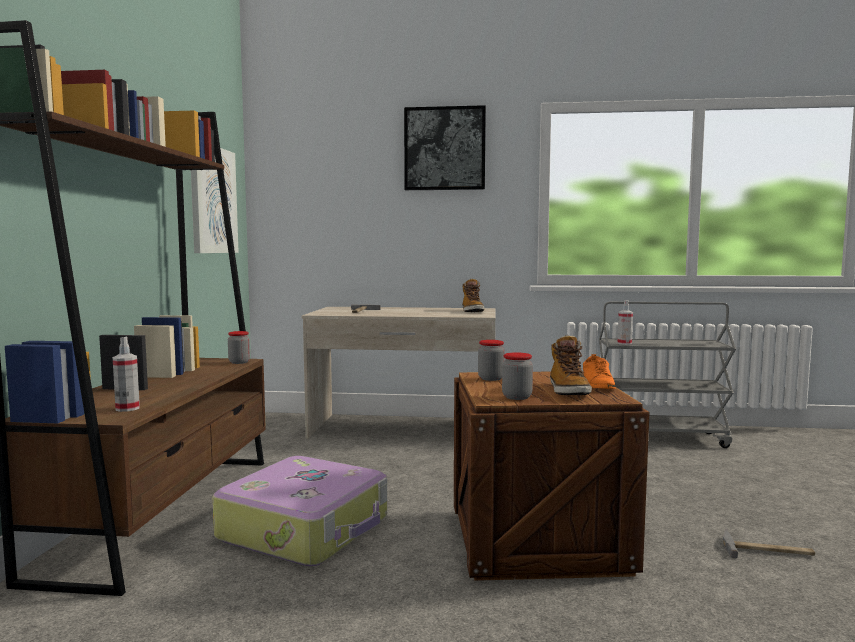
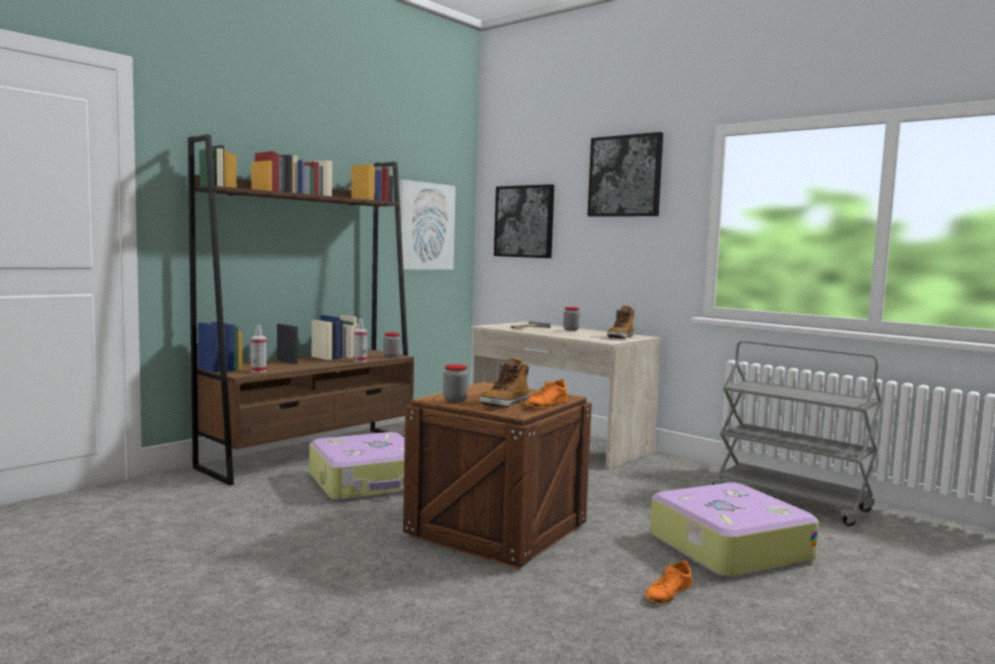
camera: 35 degrees right, 0 degrees up
jar [478,340,505,381] -> jar moved to [563,307,580,331]
spray bottle [618,300,633,345] -> spray bottle moved to [354,319,367,362]
hammer [723,529,815,558] -> orange shoe [645,560,692,604]
none -> picture [494,184,554,258]
none -> suitcase [650,482,819,578]

